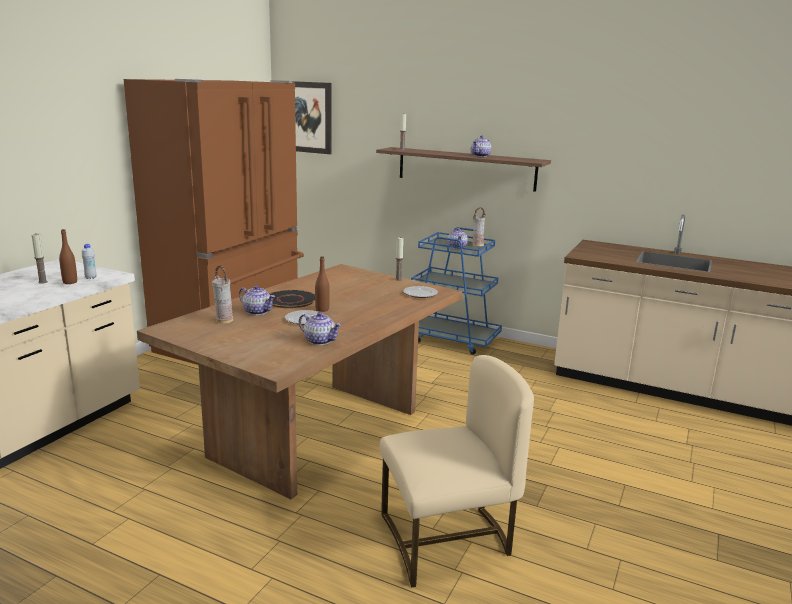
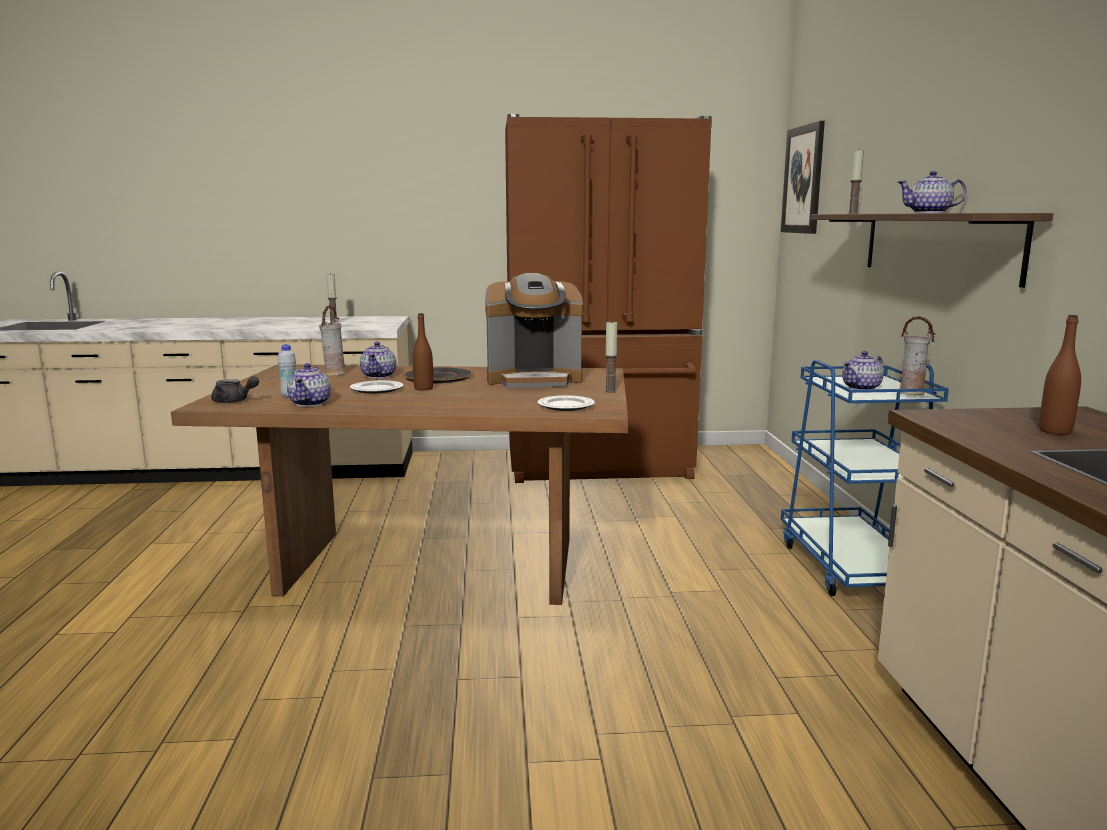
camera: 60 degrees right, 5 degrees down
brown bottle [59,229,77,284] -> brown bottle moved to [1039,315,1081,435]
white bottle [82,244,97,279] -> white bottle moved to [278,344,296,398]
beige chair [380,355,534,588] -> none
none -> grey teapot [211,376,259,403]
none -> coffee machine [485,273,583,388]

